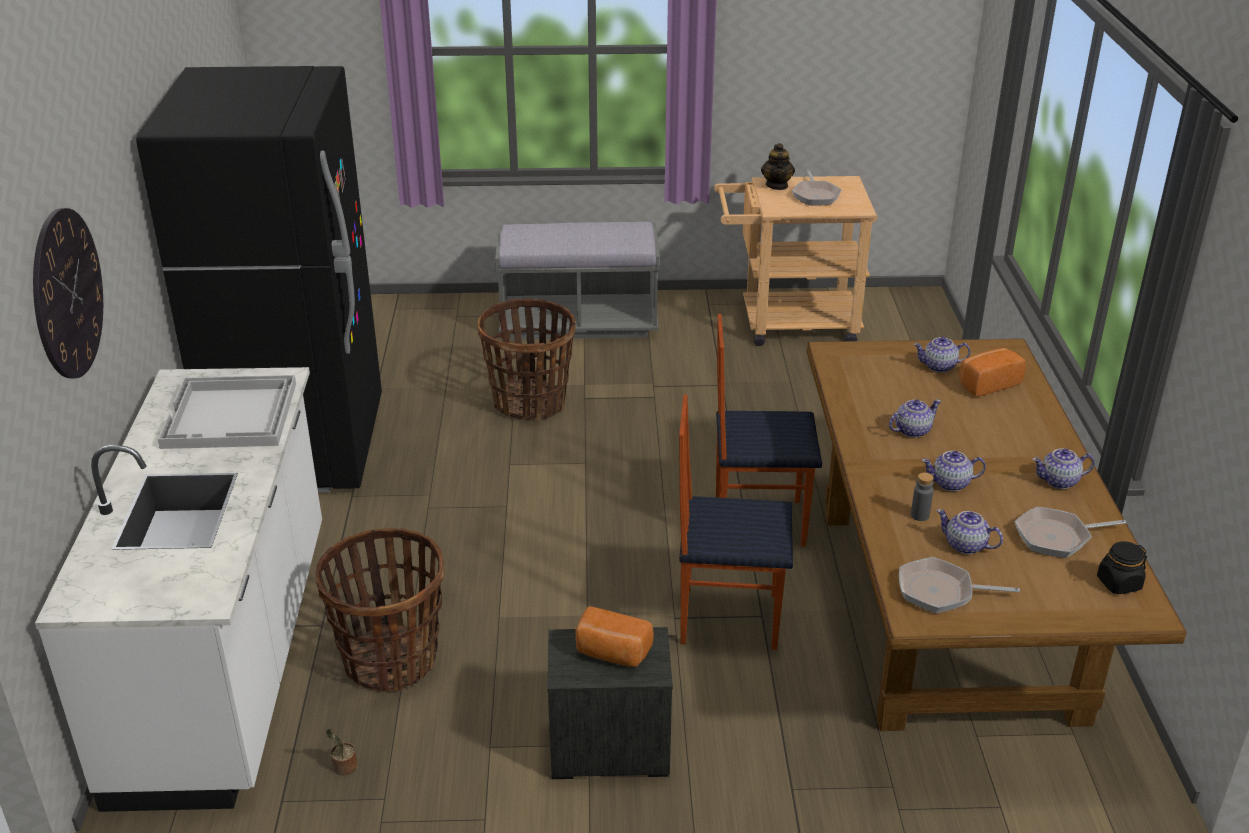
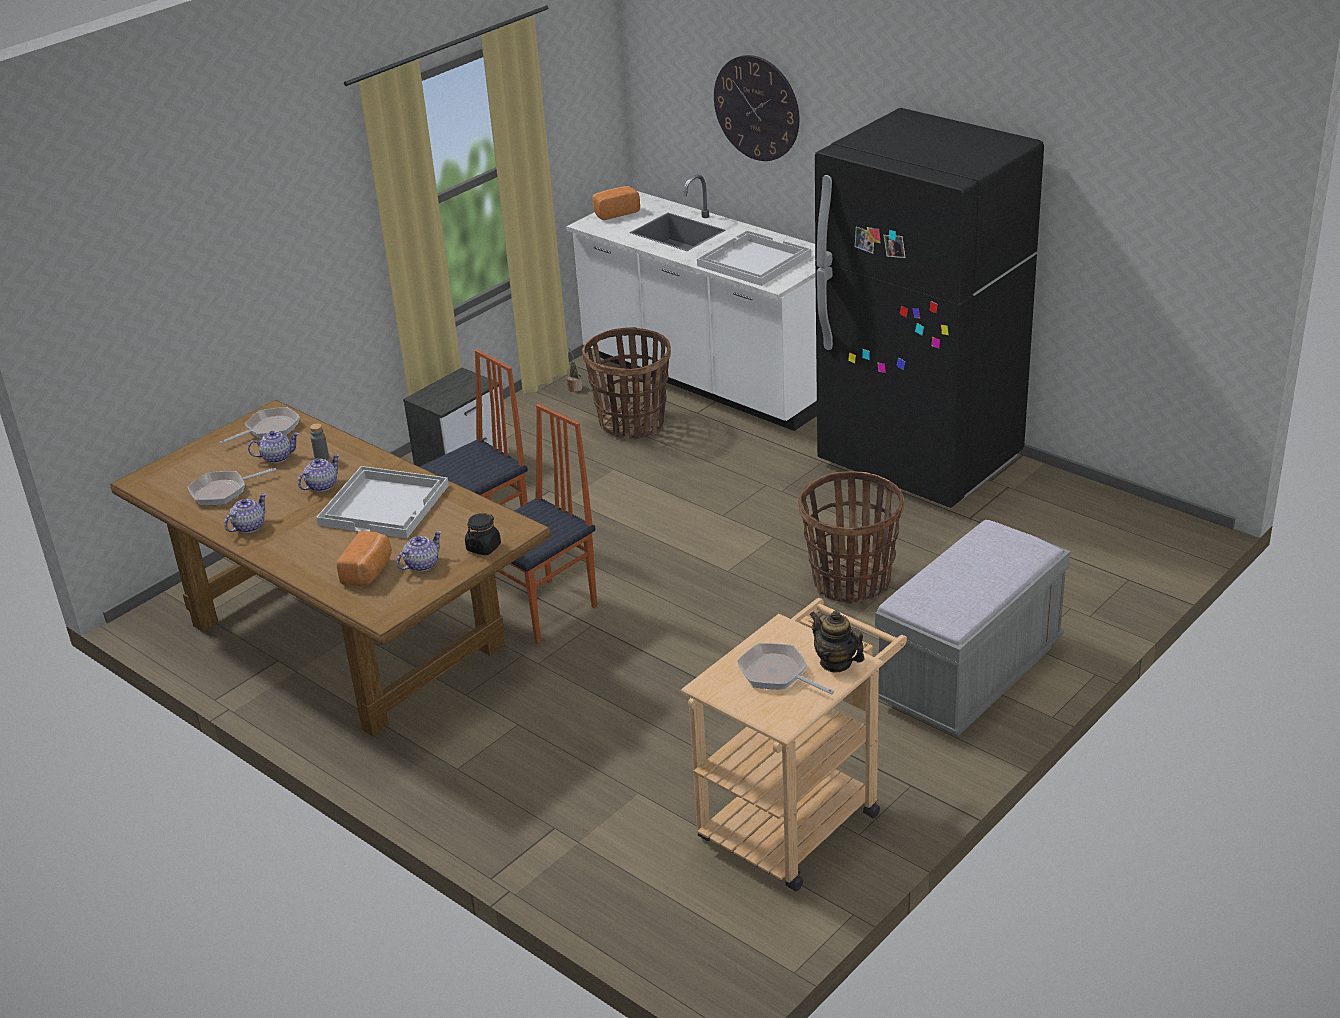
camera: 135 degrees right, 0 degrees up
bread [575,606,653,667] -> bread moved to [592,186,640,220]
teapot [889,399,941,438] -> white tray [316,466,449,538]
frying pan [1015,507,1126,558] -> frying pan turned 150 degrees counterclockwise [188,468,276,505]
black jar [1097,541,1147,594] -> black jar moved to [465,513,501,555]

